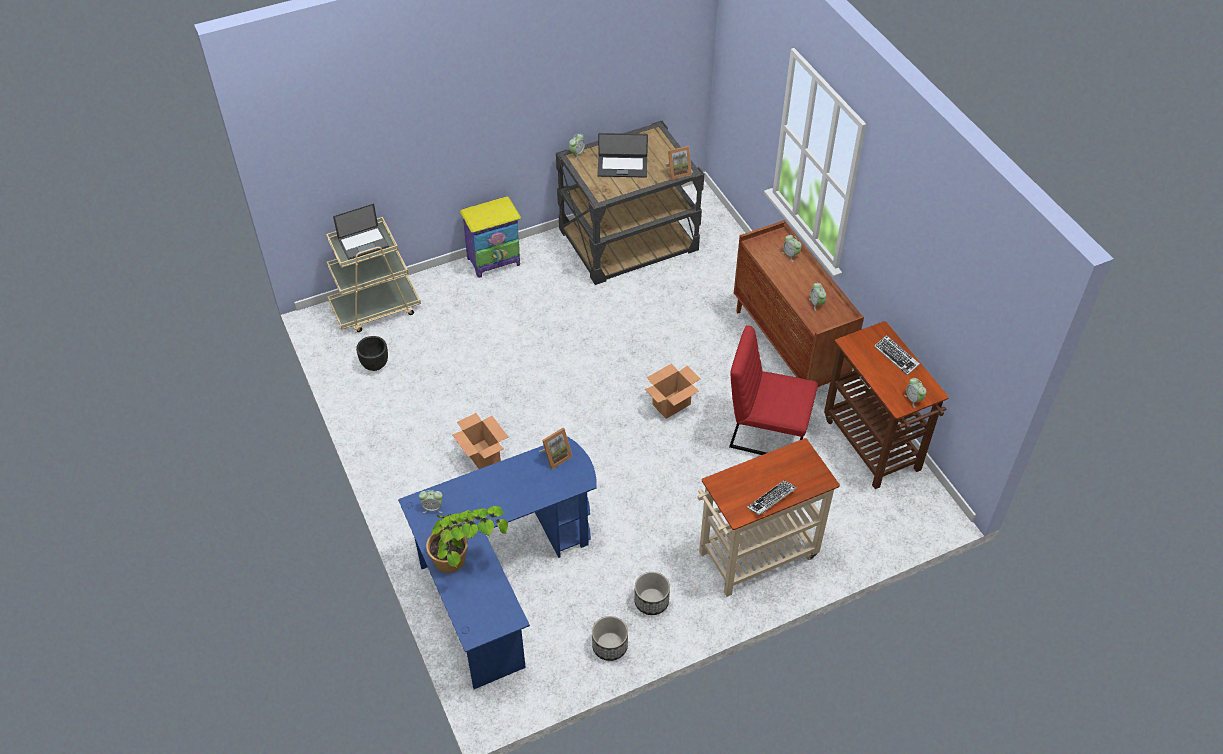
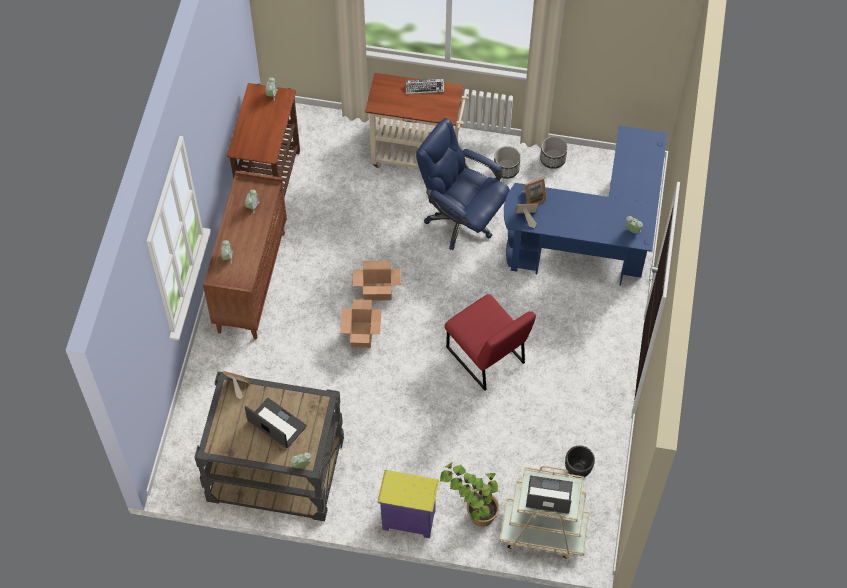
camera: 145 degrees left, 10 degrees up
potted plant [426,506,508,573] -> potted plant moved to [440,463,499,527]
cardboard box [452,413,508,469] -> cardboard box moved to [340,299,382,348]
red chair [729,325,818,455] -> red chair moved to [445,294,536,391]
keyboard [874,335,920,375] -> none
none -> blue office chair [416,118,510,250]
none -> picture frame [521,178,547,204]

